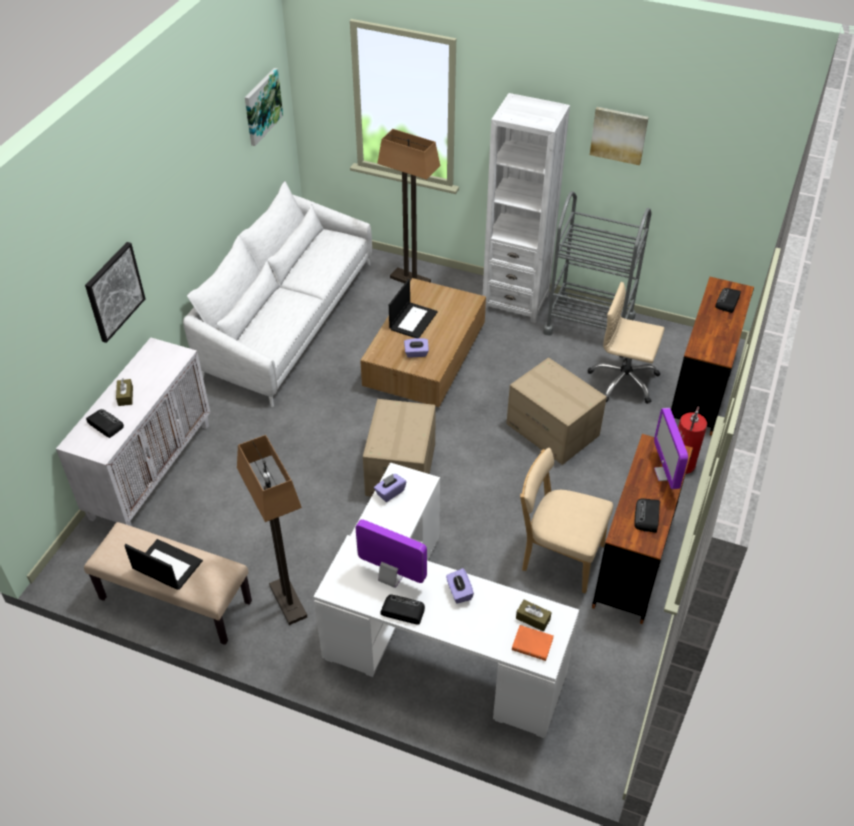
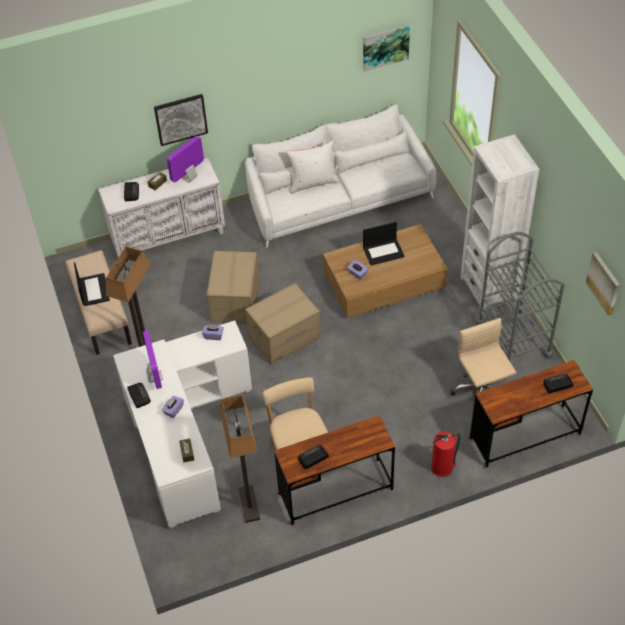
camera: 50 degrees right, 5 degrees up
floor lamp [377,129,440,283] -> floor lamp moved to [220,395,260,523]
cardboard box [506,357,607,465] -> cardboard box moved to [207,251,260,324]
orange book [512,625,554,661] -> none
picture [590,107,649,165] -> picture moved to [586,252,620,316]
monitor [654,408,688,489] -> monitor moved to [167,136,204,182]
none -> white pillow [286,140,340,193]

